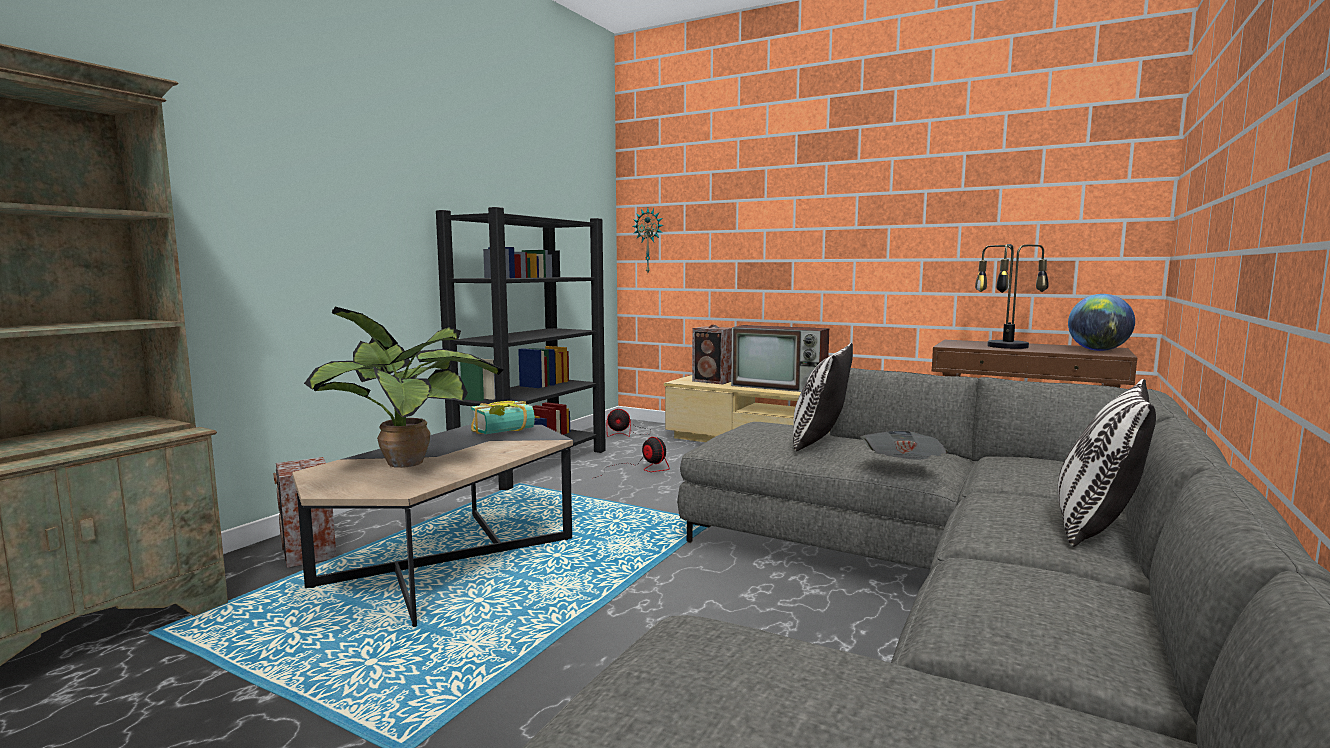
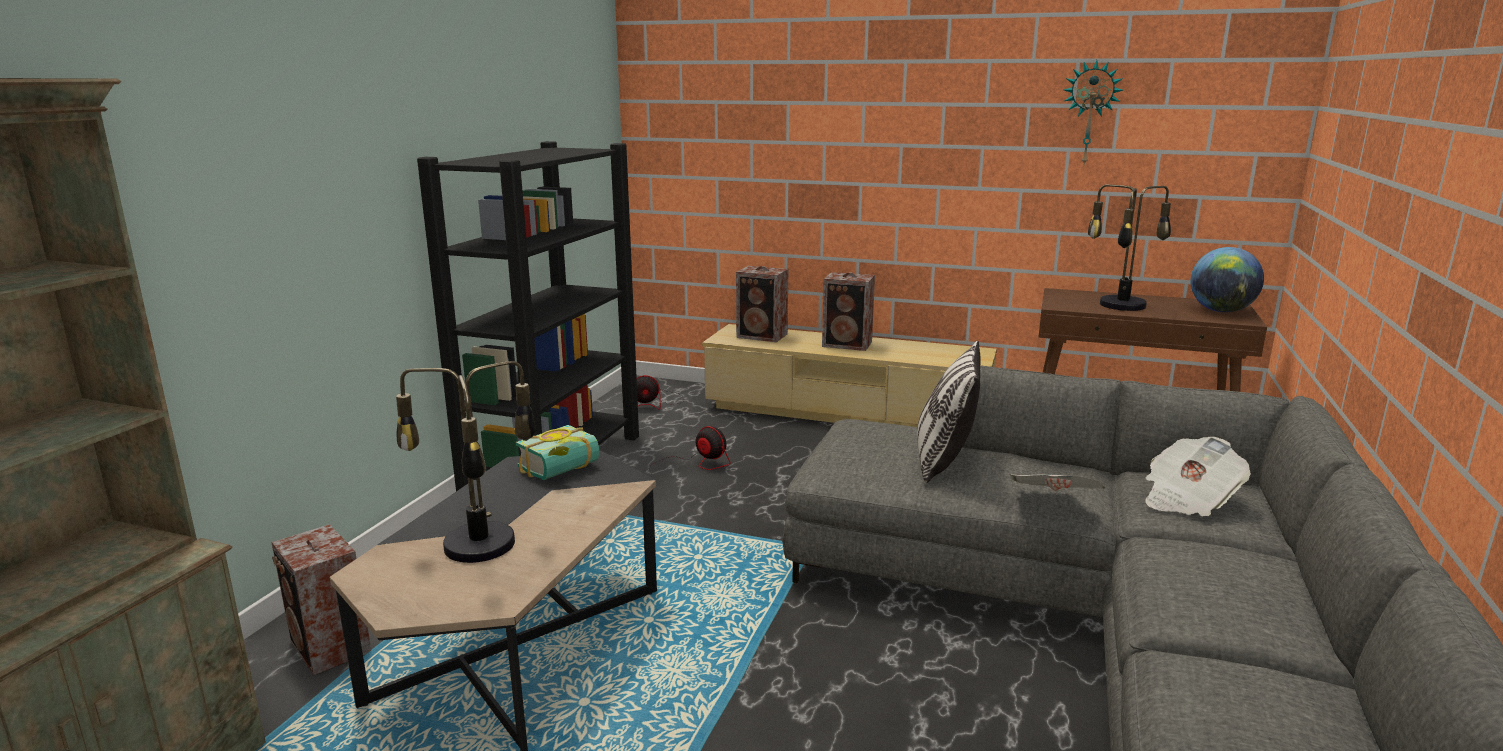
camera: 10 degrees left, 10 degrees up
potted plant [304,307,503,468] -> table lamp [396,361,536,563]
wall clock [632,208,664,273] -> wall clock moved to [1064,60,1123,165]
television [731,325,829,392] -> speaker [822,272,875,351]
pillow [1058,379,1156,547] -> none
none -> newspaper [1145,437,1251,516]

